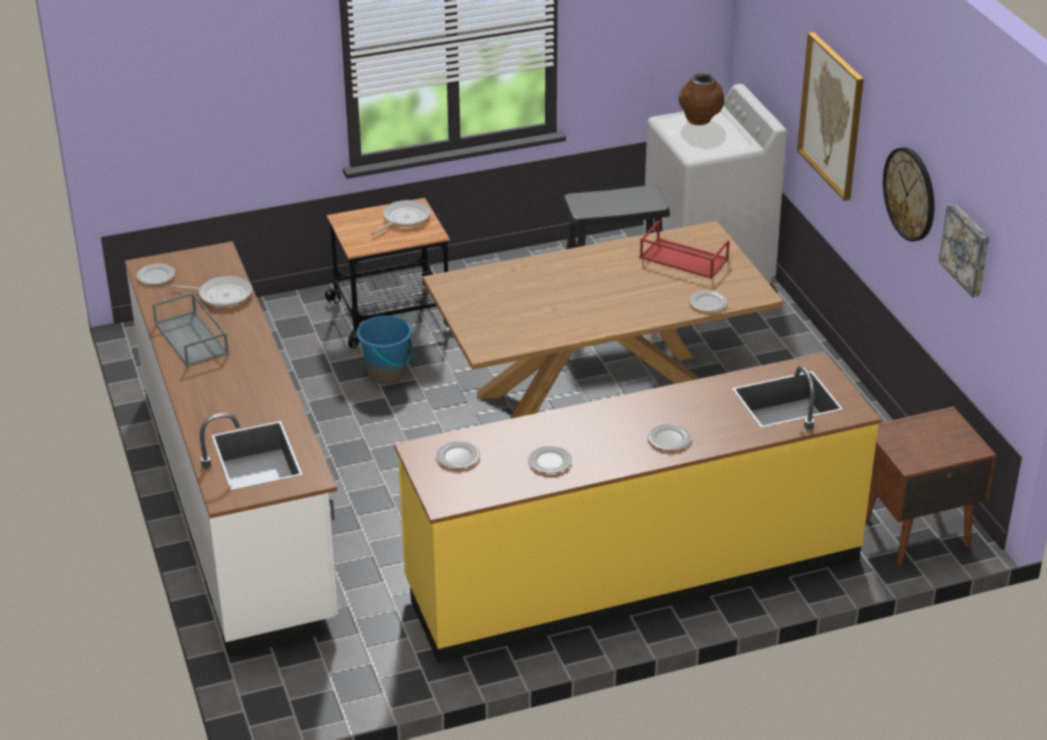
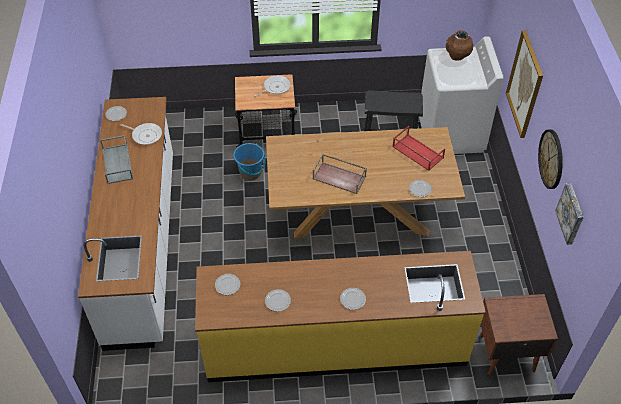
camera: 15 degrees right, 15 degrees up
none -> brown tray [312,154,367,194]

